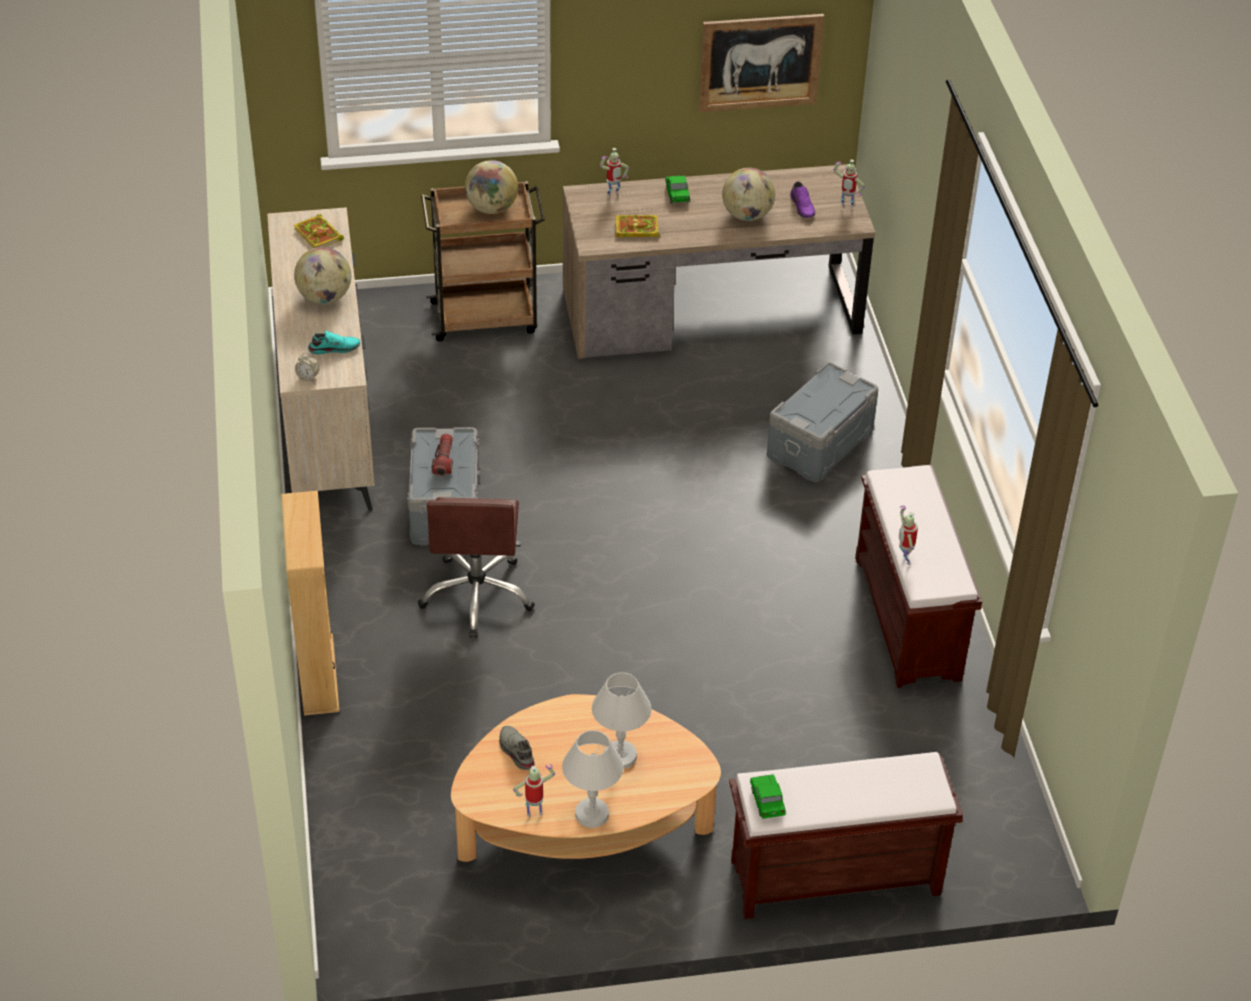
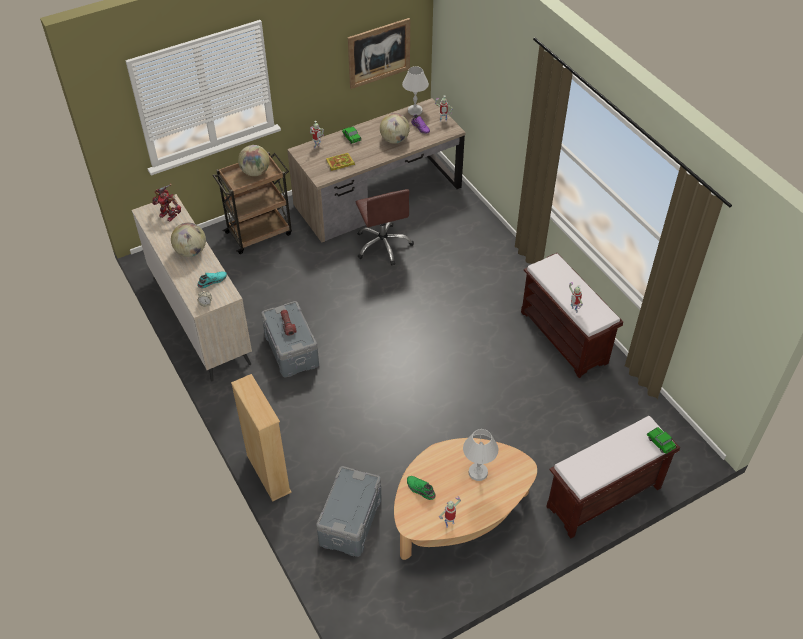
camera: 20 degrees left, 5 degrees up
book [294,214,344,248] -> toy robot [152,184,181,221]
brown office chair [418,497,535,638] -> brown office chair moved to [356,189,414,266]
grey shoe [499,726,535,770] -> green shoe [407,476,436,500]
white table lamp [562,730,623,828] -> white table lamp moved to [402,66,429,115]
toy car [750,774,786,819] -> toy car moved to [647,427,676,454]
grey storage box [767,362,878,482] -> grey storage box moved to [316,466,381,557]

